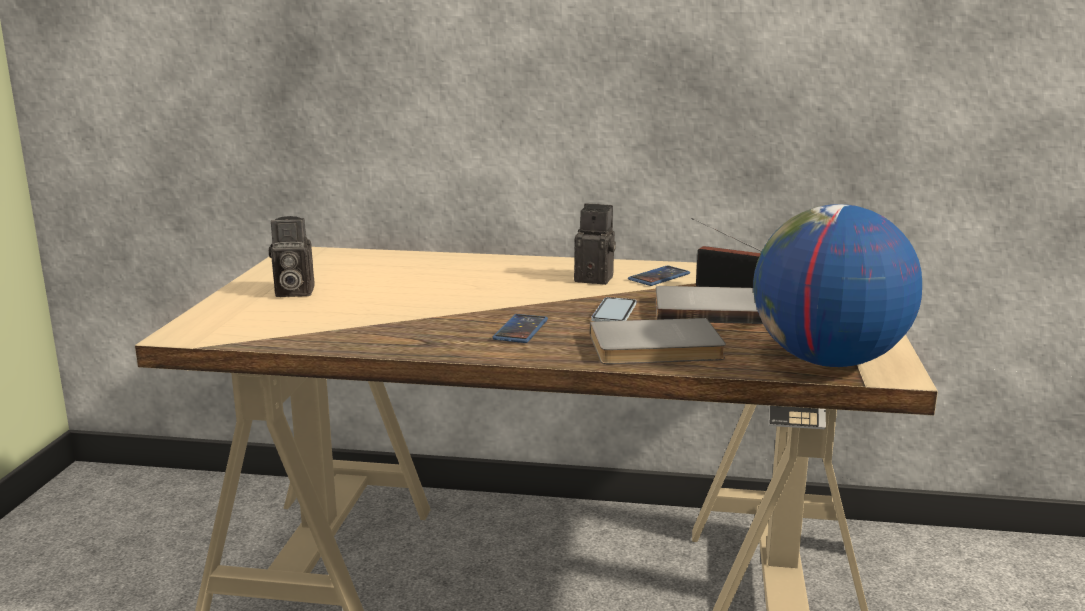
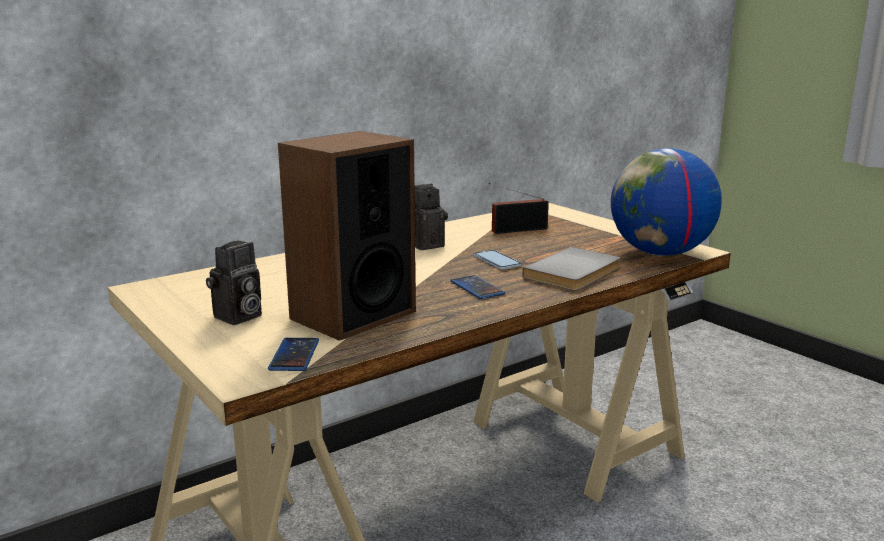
camera: 45 degrees left, 0 degrees up
phone [628,265,690,286] -> phone moved to [268,338,319,371]
grey book [655,286,763,324] -> none
none -> speaker [278,131,416,341]

